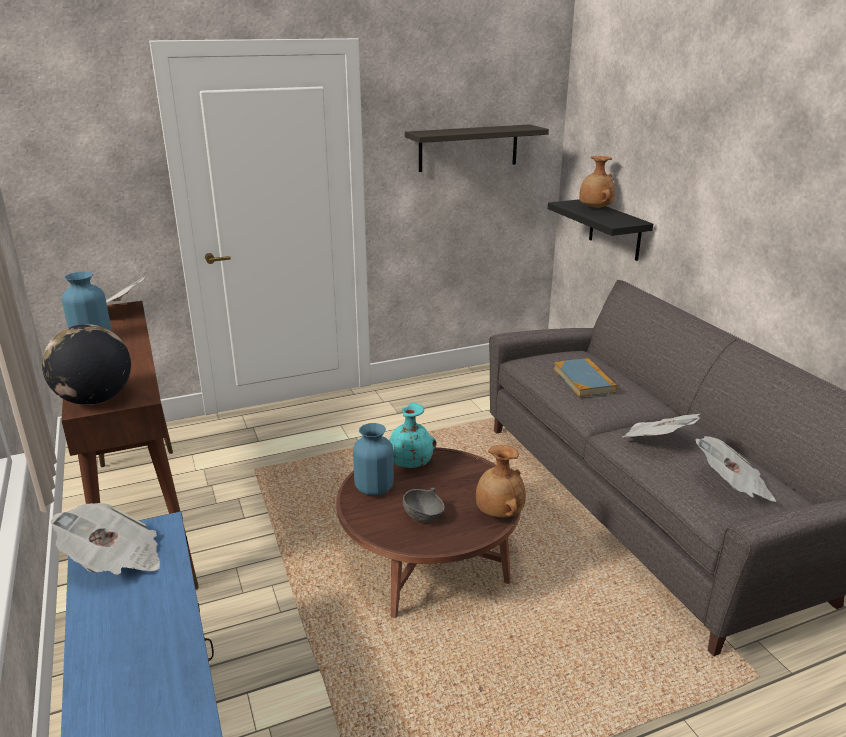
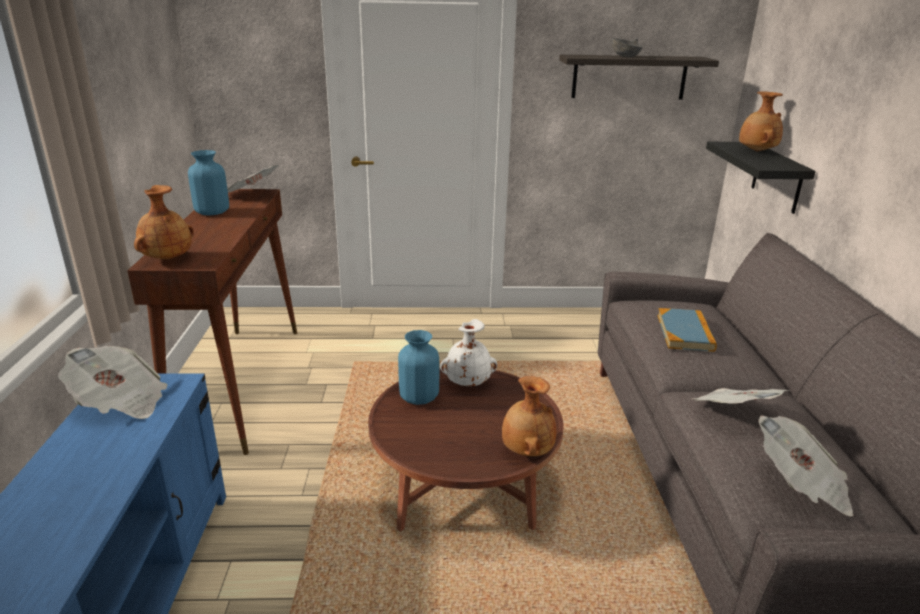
camera: 20 degrees right, 0 degrees up
globe [42,324,131,405] -> brown vase [134,185,194,260]
turquoise vase [389,403,437,468] -> white vase [440,319,497,386]
grey bowl [403,487,444,522] -> grey bowl moved to [612,38,643,57]

